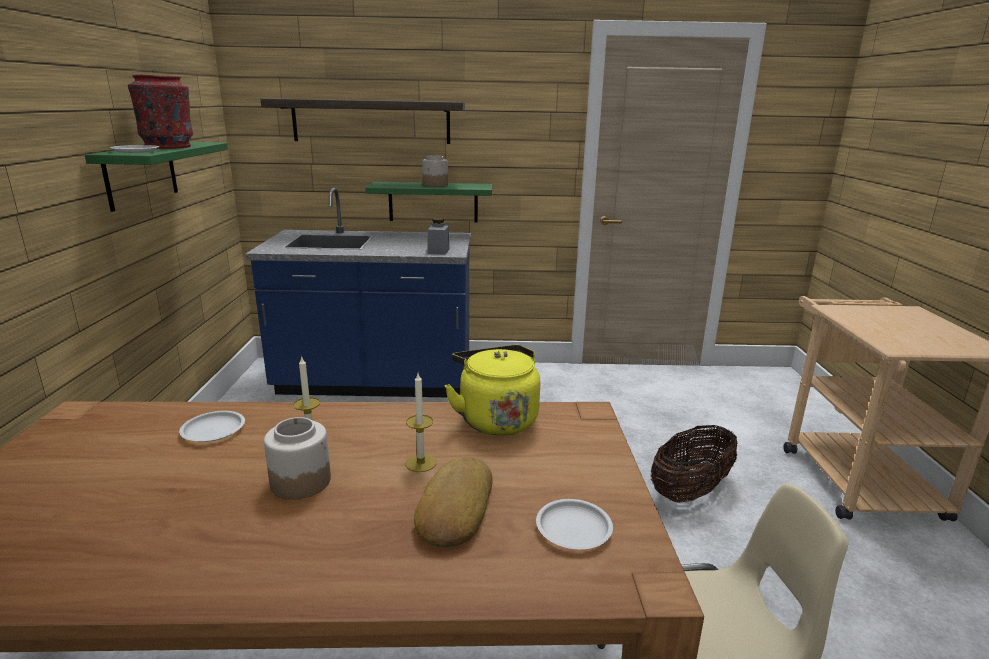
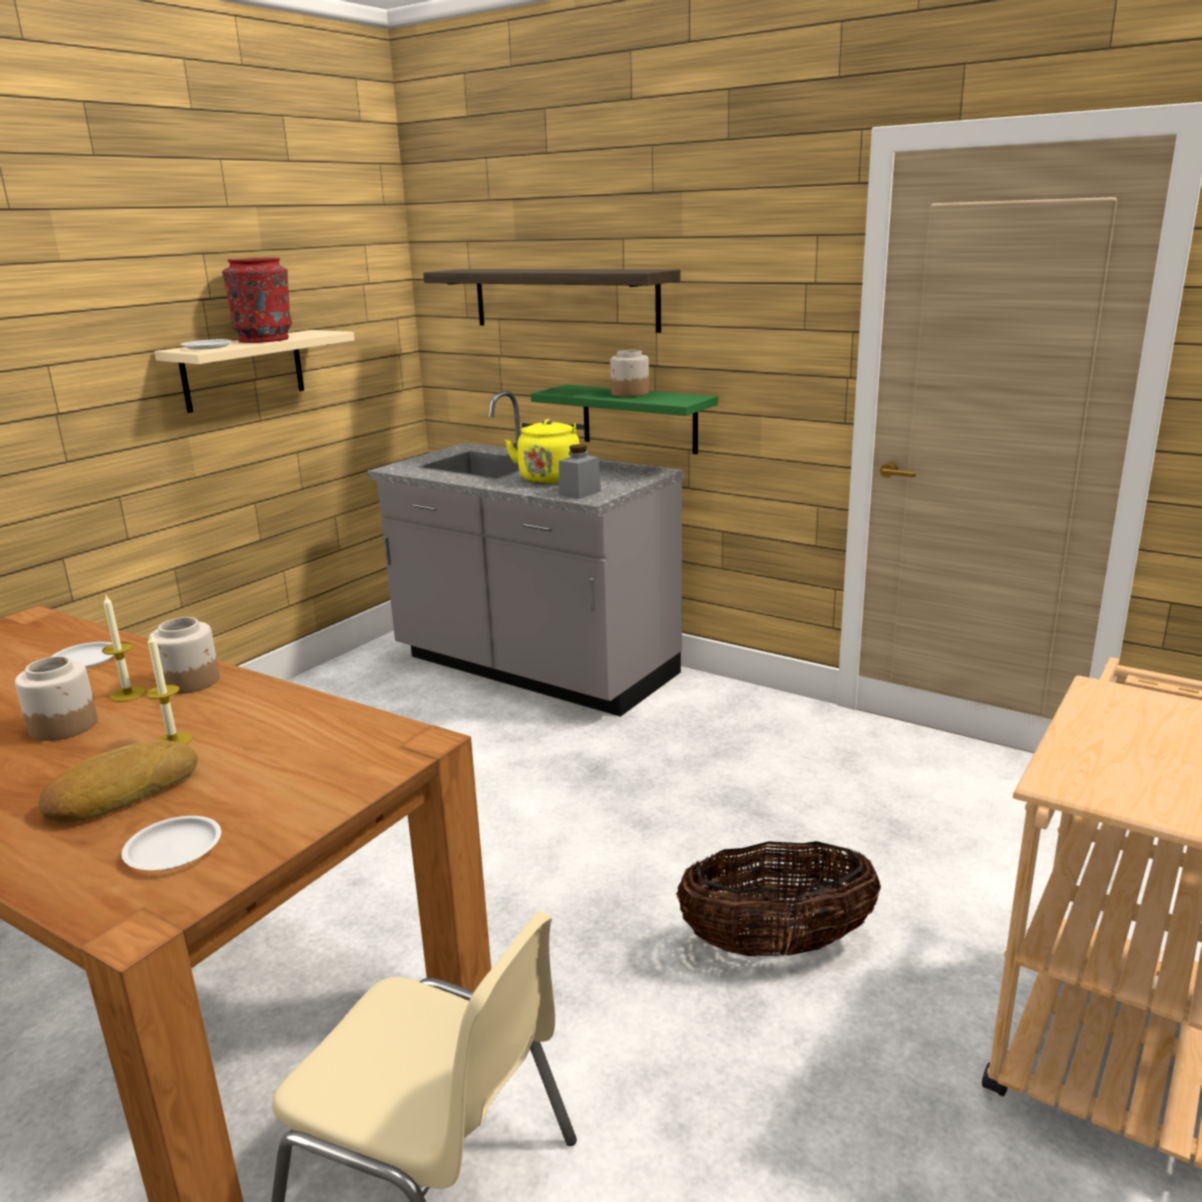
camera: 35 degrees right, 0 degrees up
green shelf [85,142,228,212] -> beige shelf [154,330,355,413]
blue counter [245,188,471,397] -> grey counter [367,391,684,717]
yellow kettle [444,345,540,436] -> yellow kettle moved to [505,419,584,484]
none -> jar [149,617,219,694]

